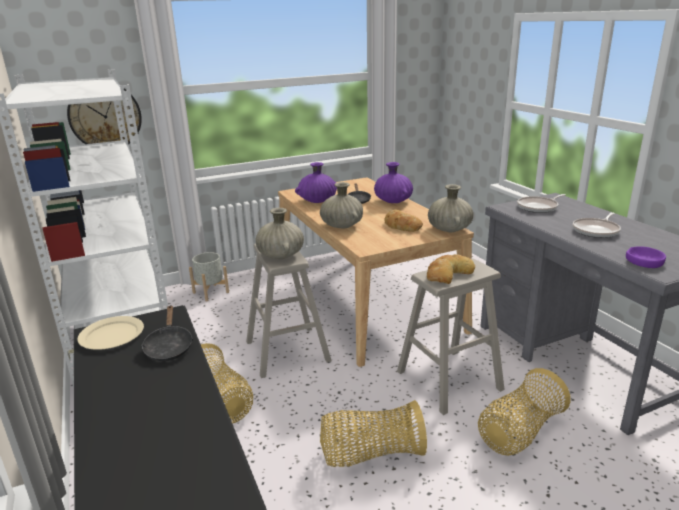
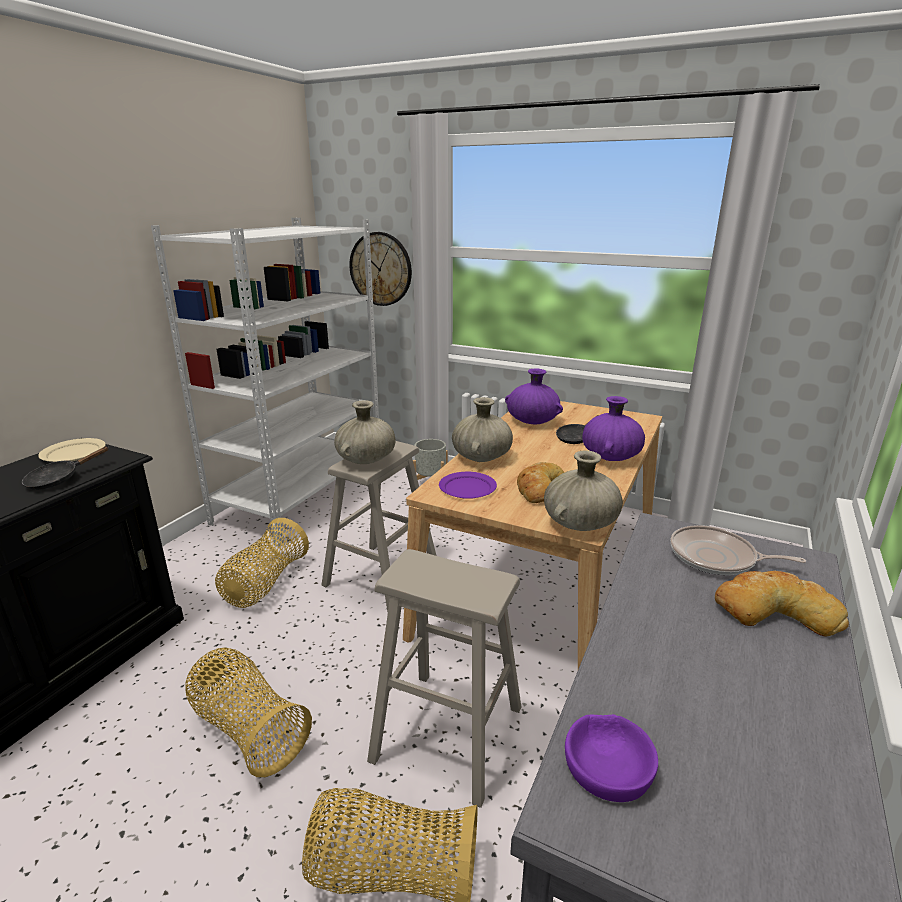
camera: 50 degrees right, 0 degrees up
bread [427,254,475,284] -> bread moved to [715,571,849,637]
frying pan [573,212,621,238] -> none
none -> purple plate [439,472,497,499]

